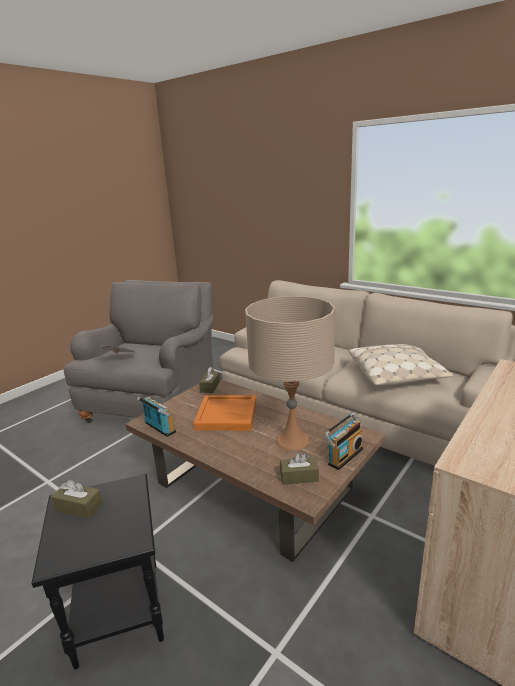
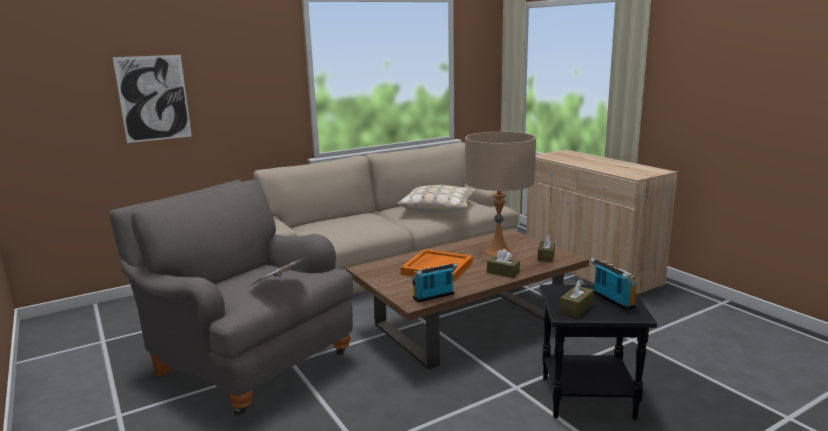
camera: 70 degrees left, 5 degrees down
brown tissue box [199,367,220,393] -> brown tissue box moved to [487,249,520,278]
radio [323,413,363,470] -> radio moved to [590,258,637,310]
none -> picture [113,55,192,143]

